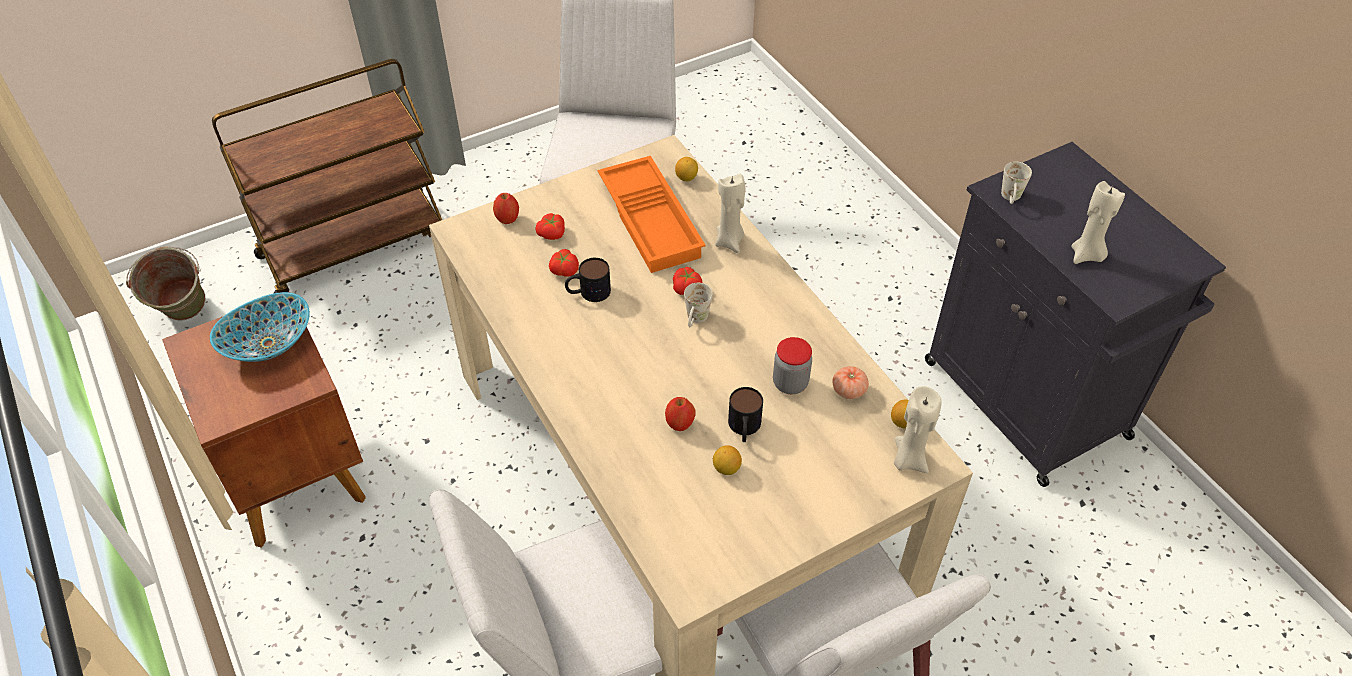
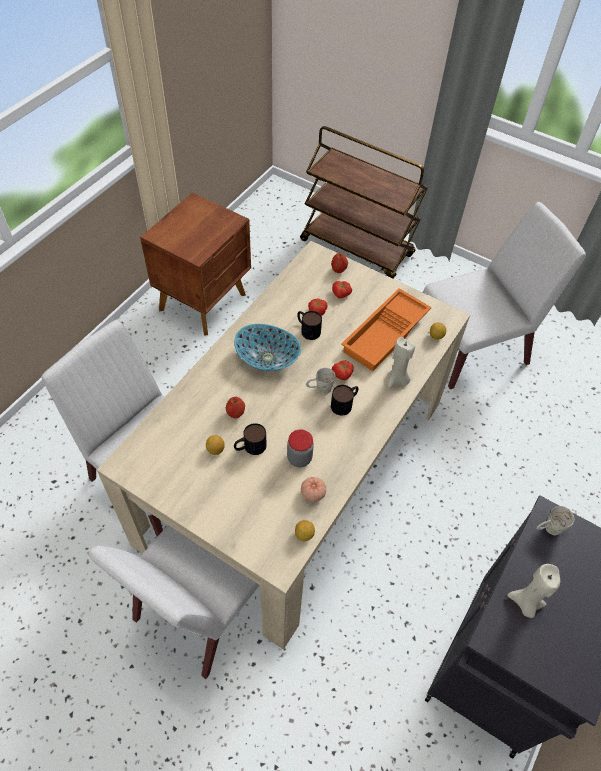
camera: 60 degrees right, 5 degrees up
green bucket [126,247,205,321] -> none
bowl [210,292,310,362] -> bowl moved to [234,324,301,371]
beige candle [894,386,942,473] -> none
none -> mug [331,385,358,416]

